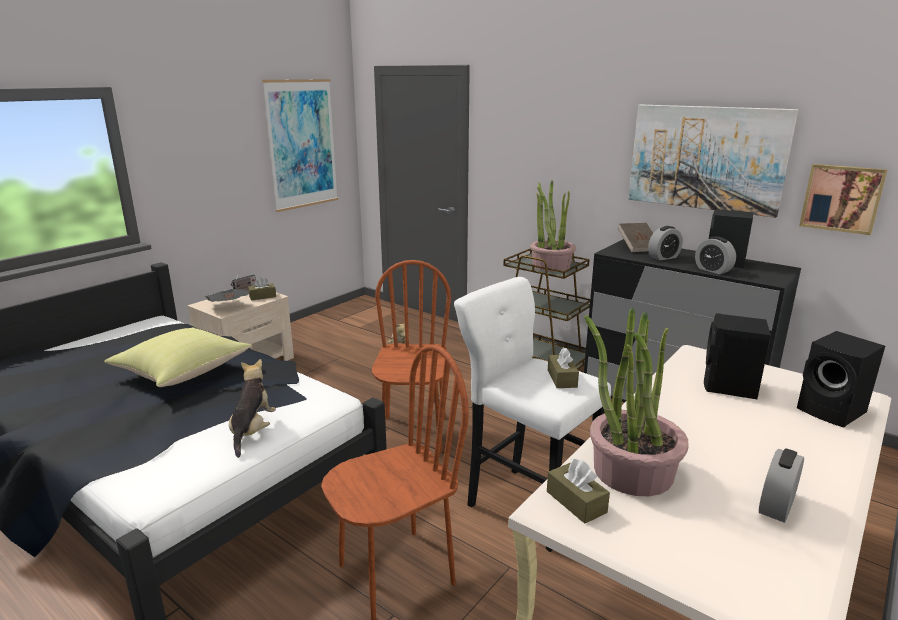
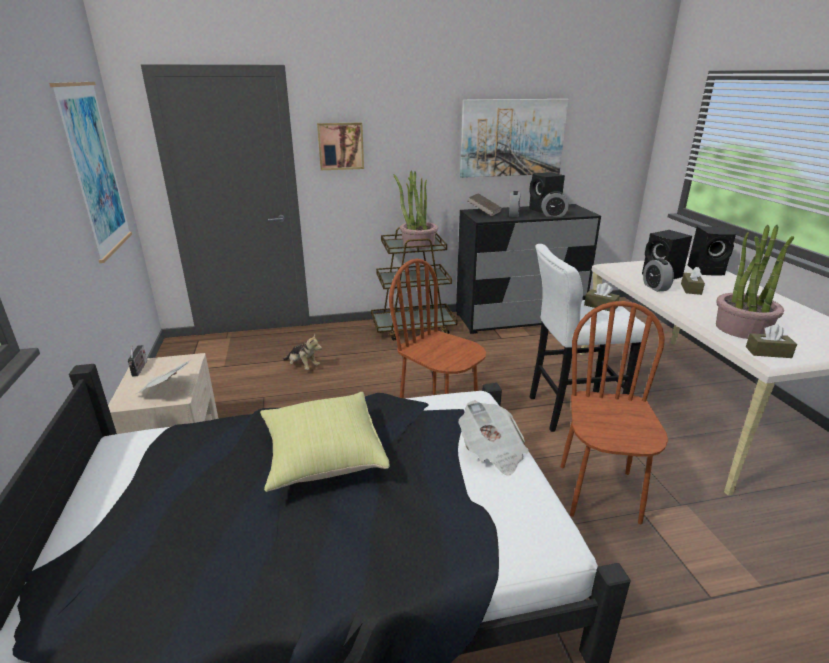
camera: 50 degrees left, 5 degrees up
plush toy [229,359,276,458] -> newspaper [458,401,529,476]
brown tissue box [248,277,276,301] -> brown tissue box moved to [681,267,705,295]
alarm clock [759,449,804,523] -> alarm clock moved to [643,258,674,292]
picture [799,164,888,235] -> picture moved to [317,122,364,170]

